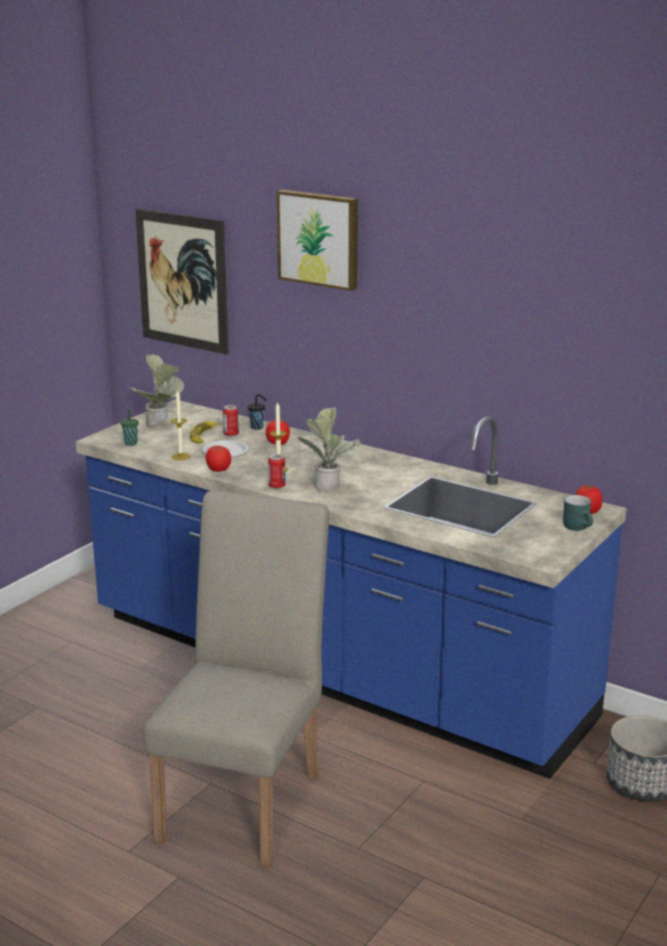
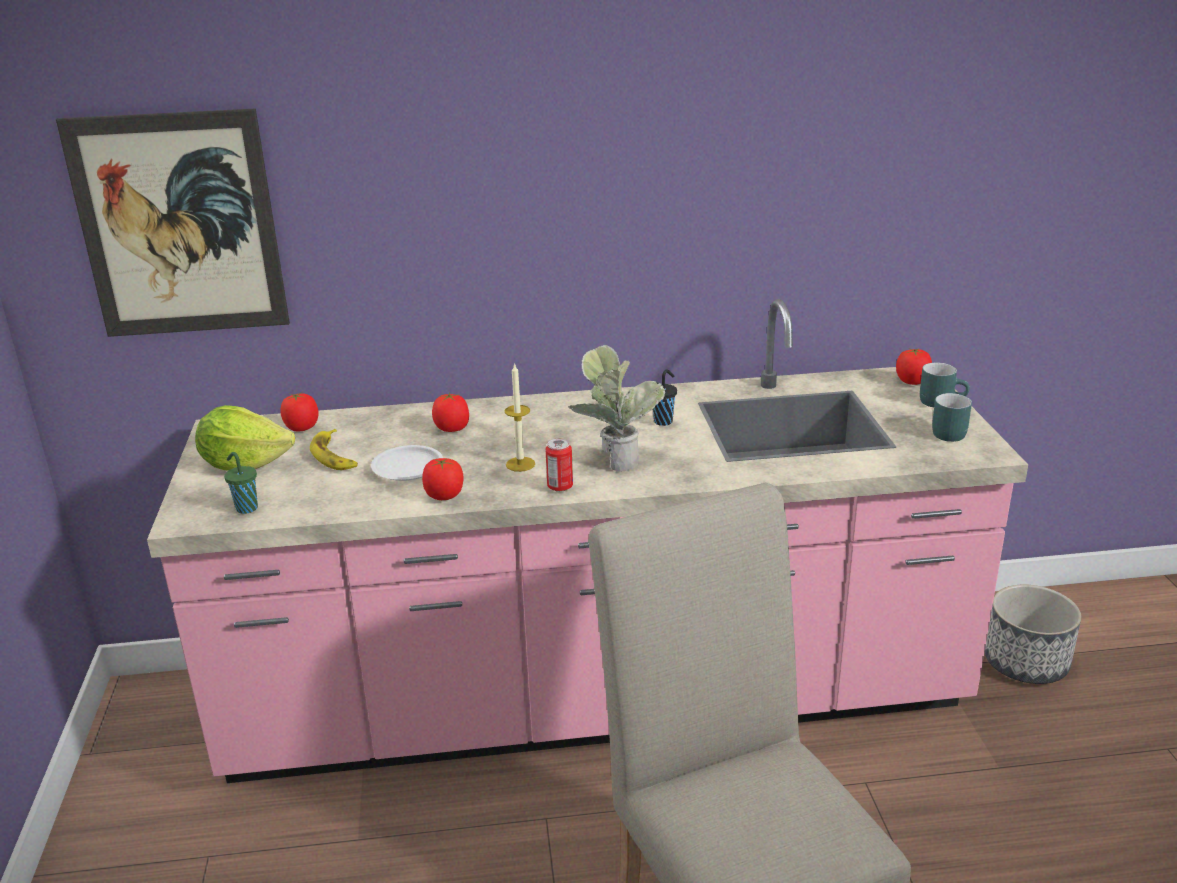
camera: 40 degrees left, 5 degrees up
blue counter [76,400,627,779] -> pink counter [147,299,1028,783]
potted plant [129,354,184,427] -> lettuce [195,405,295,471]
candle [171,390,190,461] -> none
can [223,405,239,436] -> none
black cup [248,394,267,430] -> black cup moved to [653,370,677,426]
picture [277,190,358,291] -> none
none -> tomato [280,392,319,431]
none -> turquoise mug [932,393,972,442]

